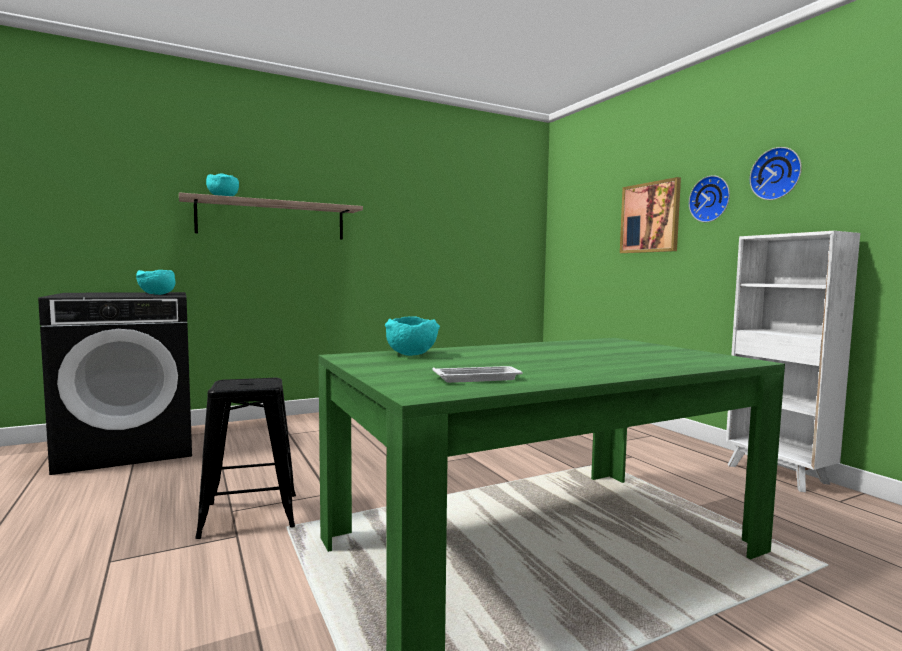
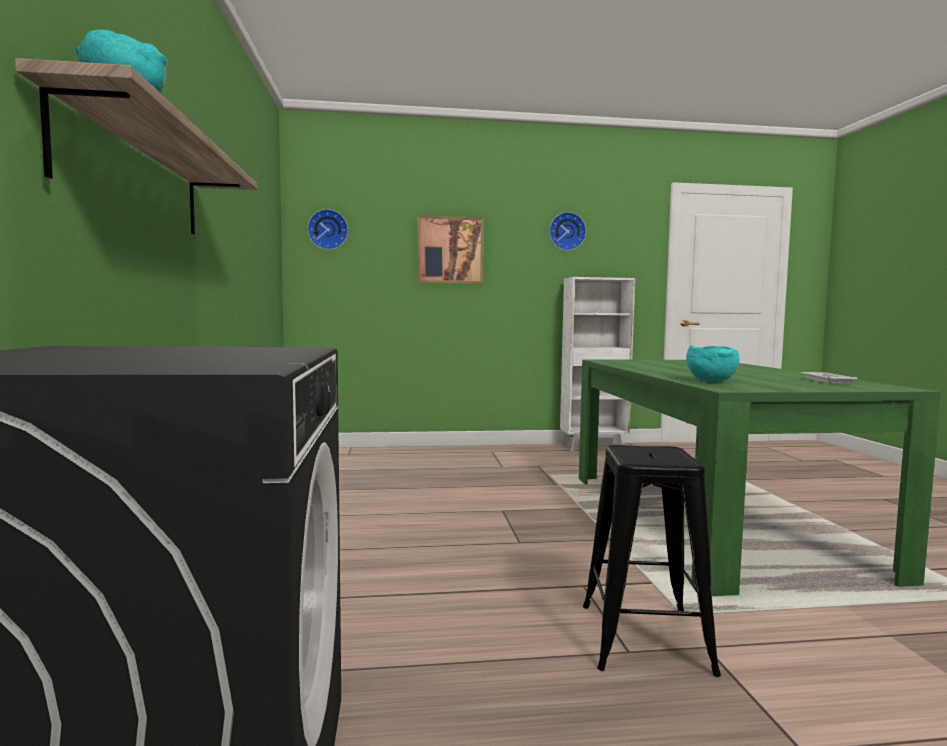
camera: 70 degrees left, 0 degrees up
turquoise bowl [136,270,176,295] -> none
wall clock [689,175,730,222] -> wall clock moved to [307,209,348,250]

